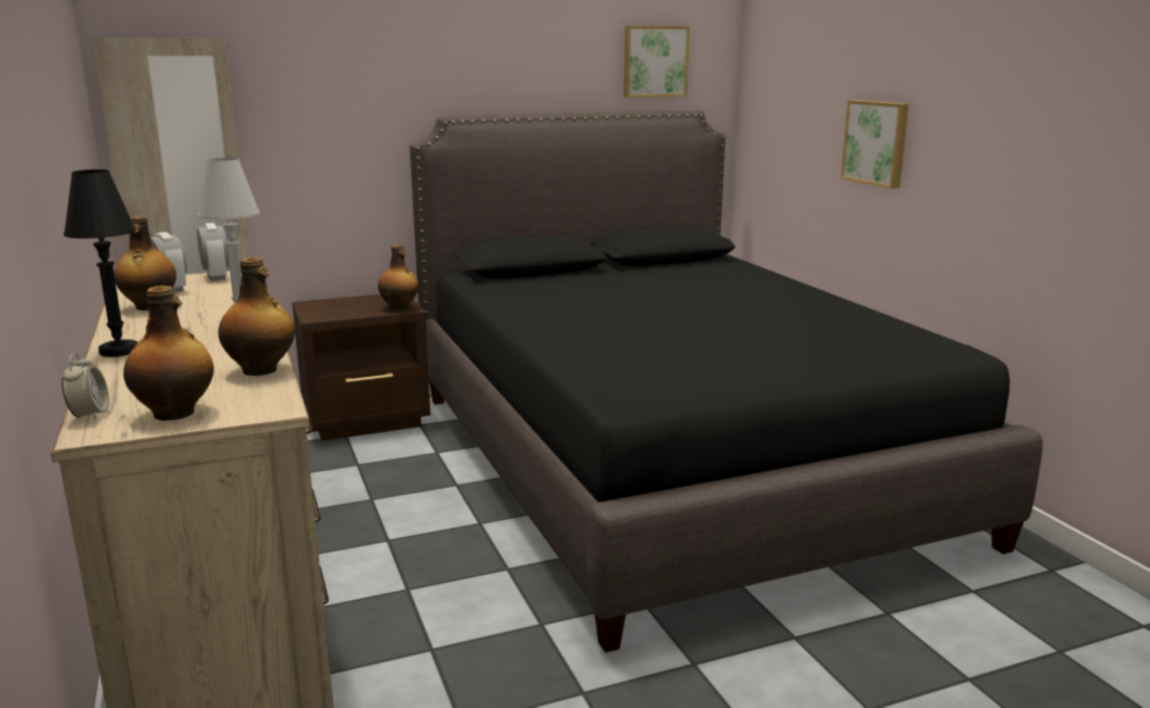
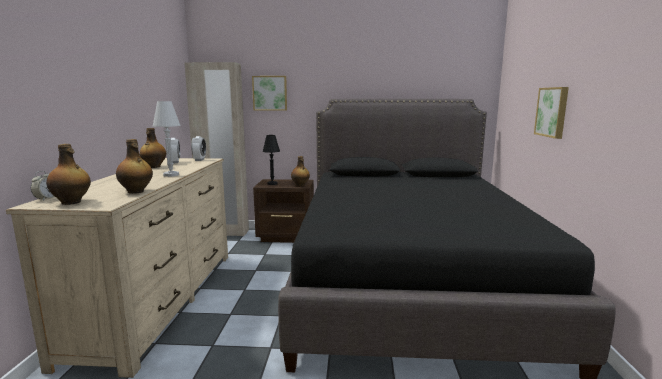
camera: 25 degrees right, 5 degrees down
black table lamp [64,169,138,357] -> black table lamp moved to [263,135,280,185]
picture [624,26,690,97] -> picture moved to [252,76,287,111]

